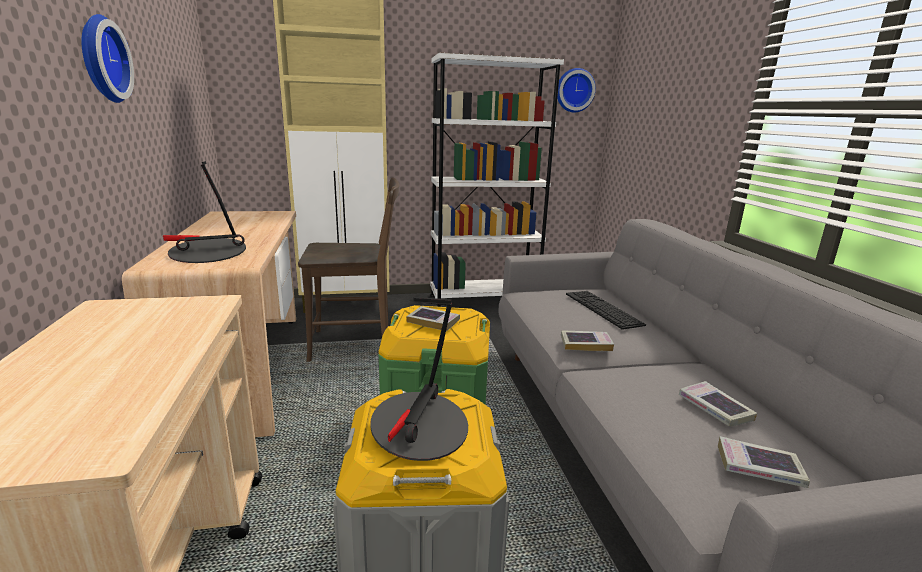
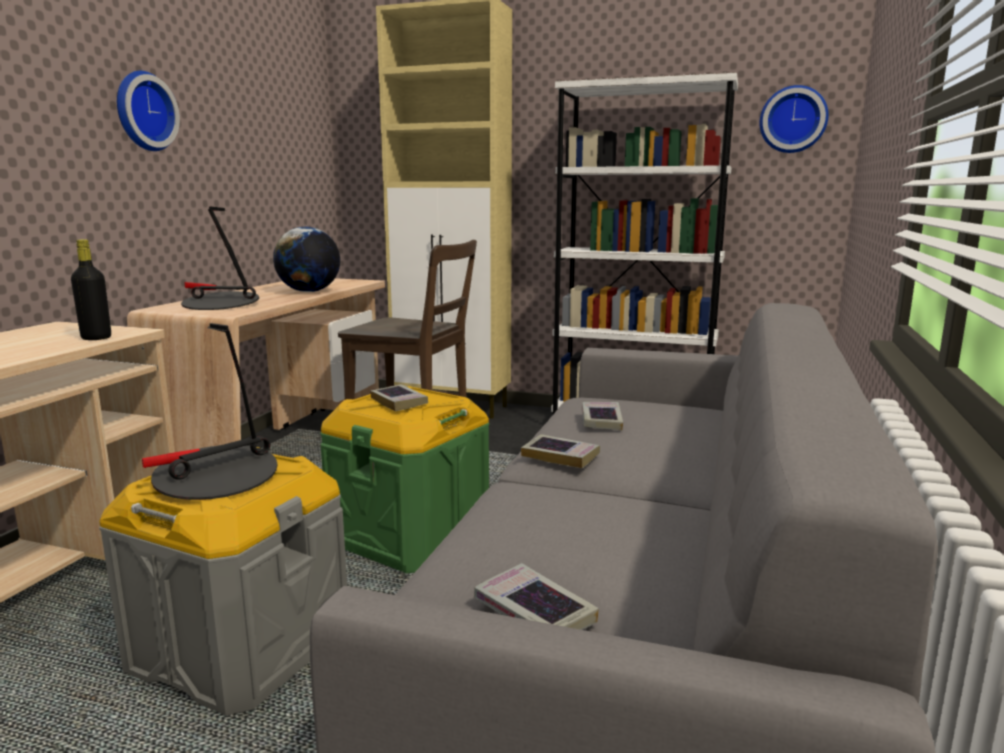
camera: 30 degrees right, 5 degrees down
keyboard [566,291,646,330] -> none
book [679,381,757,427] -> book moved to [582,402,623,431]
none -> black bottle [71,239,111,340]
none -> globe [273,227,340,292]

